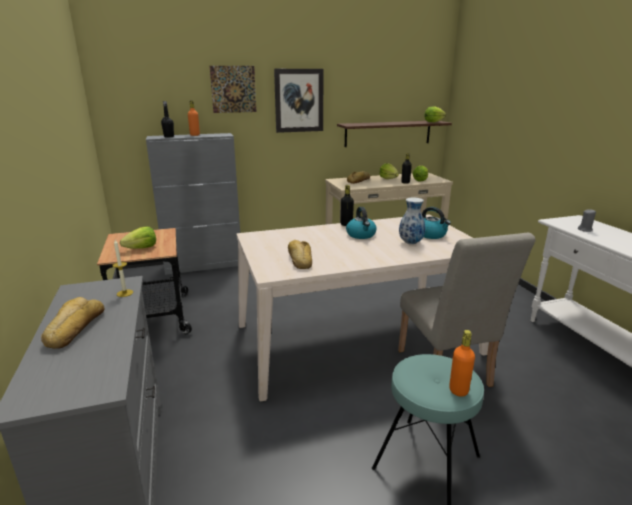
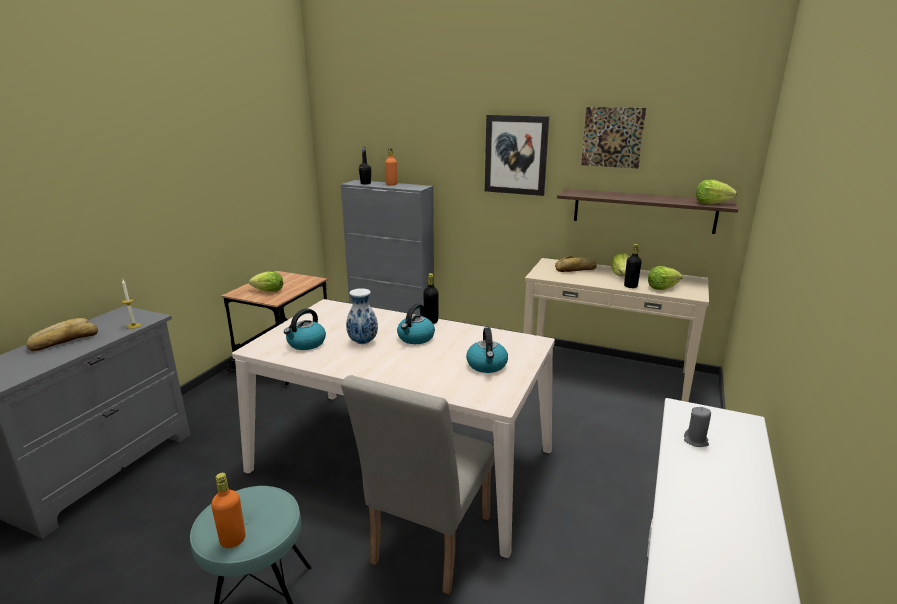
camera: 40 degrees right, 0 degrees up
picture [210,66,257,113] -> picture moved to [581,107,646,168]
bread [288,240,312,269] -> kettle [284,308,326,350]
vase [399,198,425,244] -> vase moved to [346,288,378,344]

